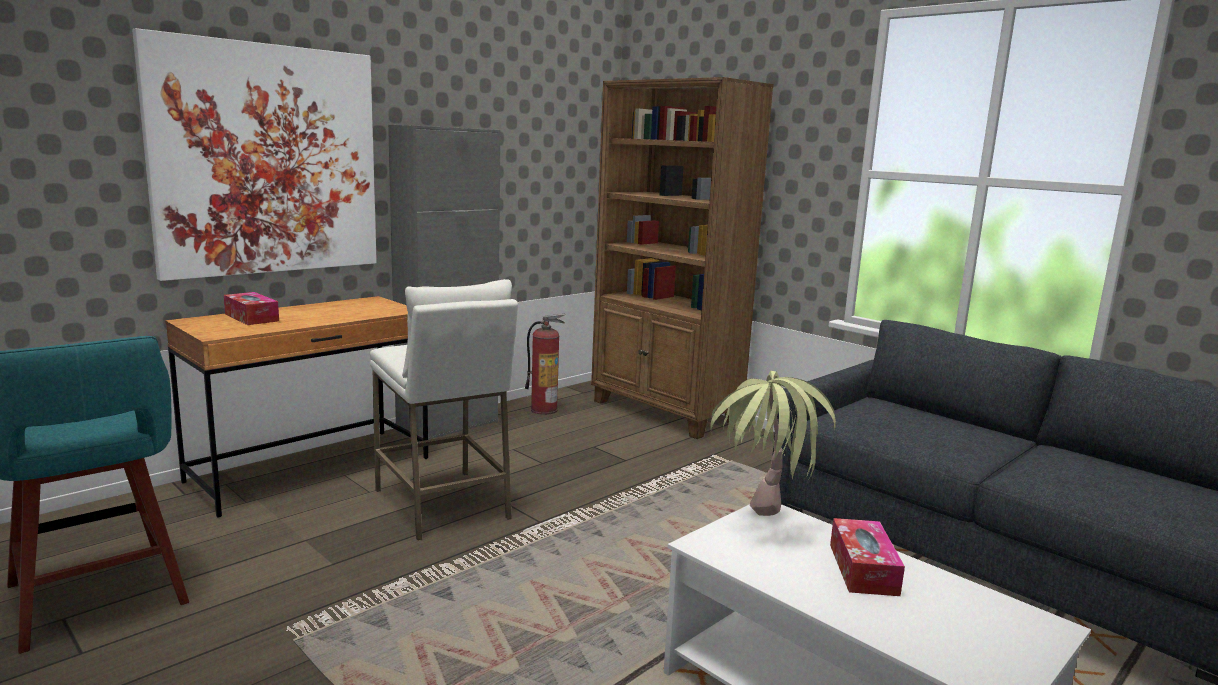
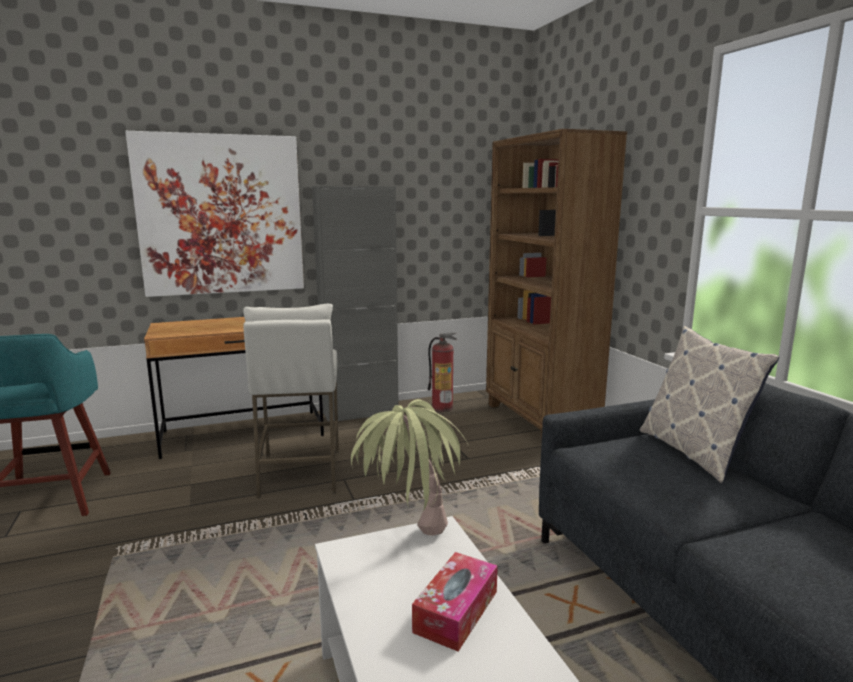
camera: 25 degrees right, 0 degrees up
tissue box [224,292,279,325] -> none
none -> pillow [640,326,779,484]

